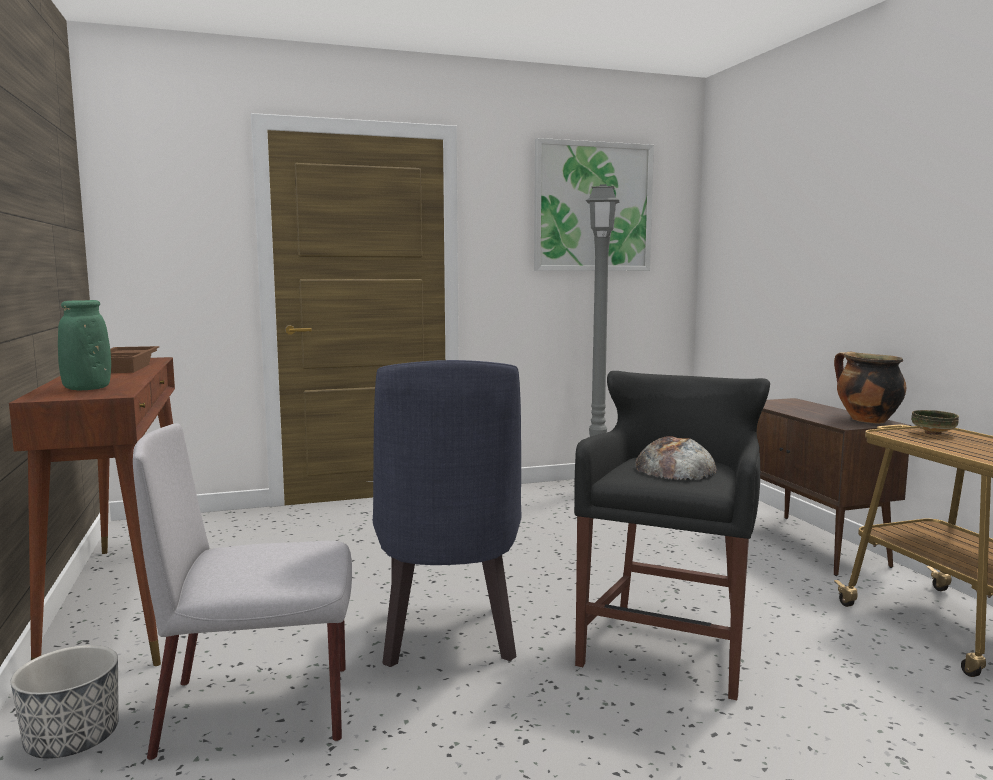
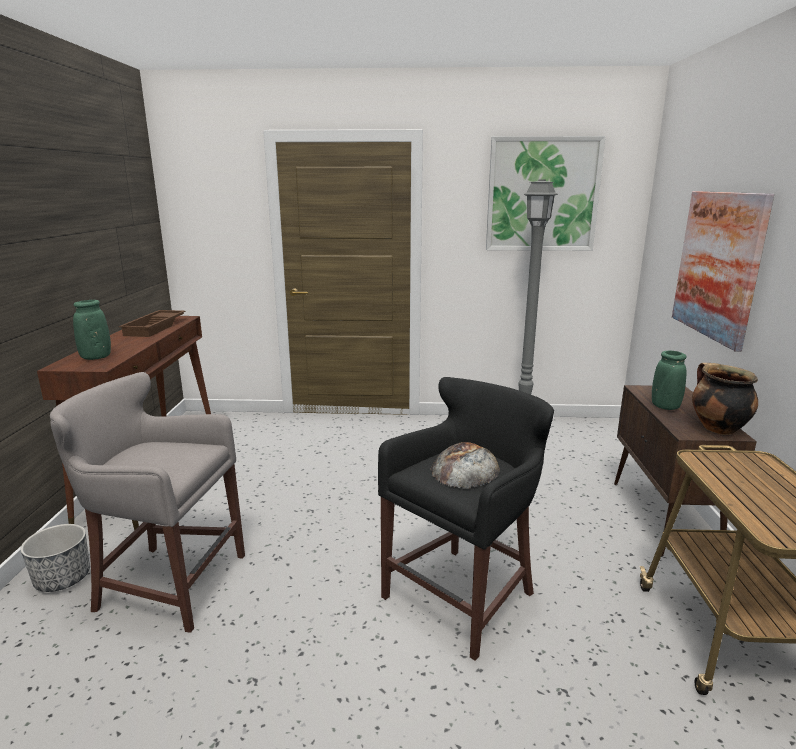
camera: 20 degrees right, 10 degrees up
grey chair [133,423,352,761] -> grey stool [50,372,245,633]
blue chair [373,360,521,667] -> none
bowl [911,410,959,435] -> none
none -> green vase [652,351,687,410]
none -> picture [672,191,774,352]

